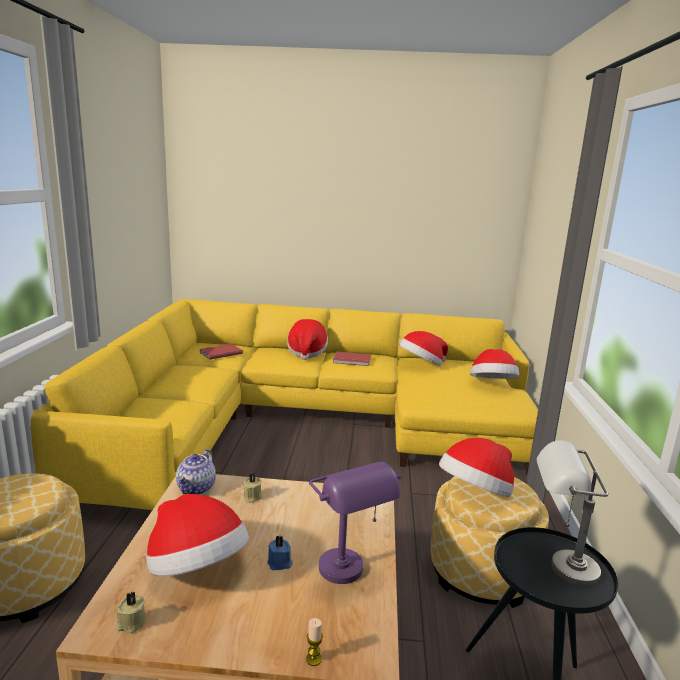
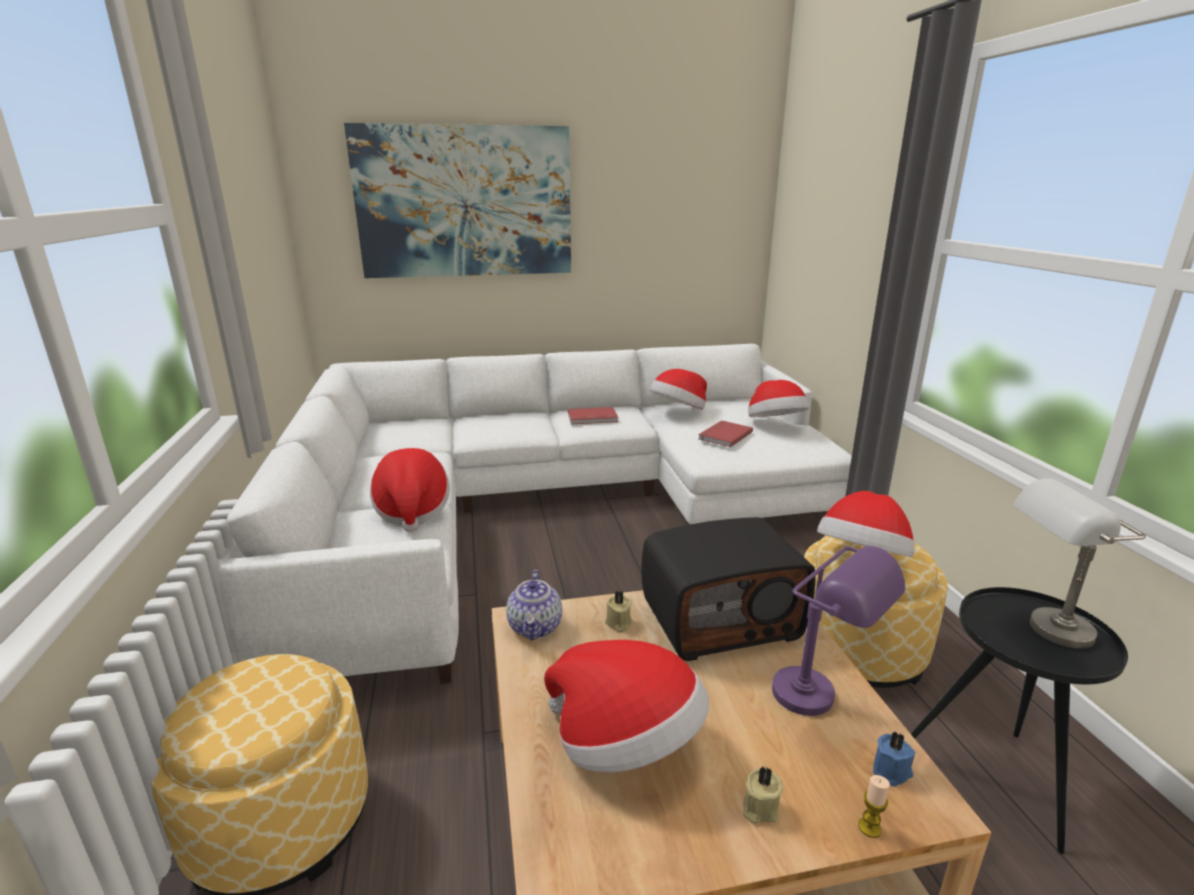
camera: 15 degrees left, 5 degrees up
yellow sofa [31,299,538,510] -> white sofa [218,344,852,684]
beige candle [116,591,147,633] -> beige candle moved to [743,766,783,824]
red book [199,344,243,360] -> red book moved to [698,420,753,447]
blue candle [267,535,293,570] -> blue candle moved to [873,731,915,787]
hat [287,319,328,360] -> hat moved to [370,448,450,532]
none -> picture [344,123,571,278]
none -> radio [641,517,816,661]

